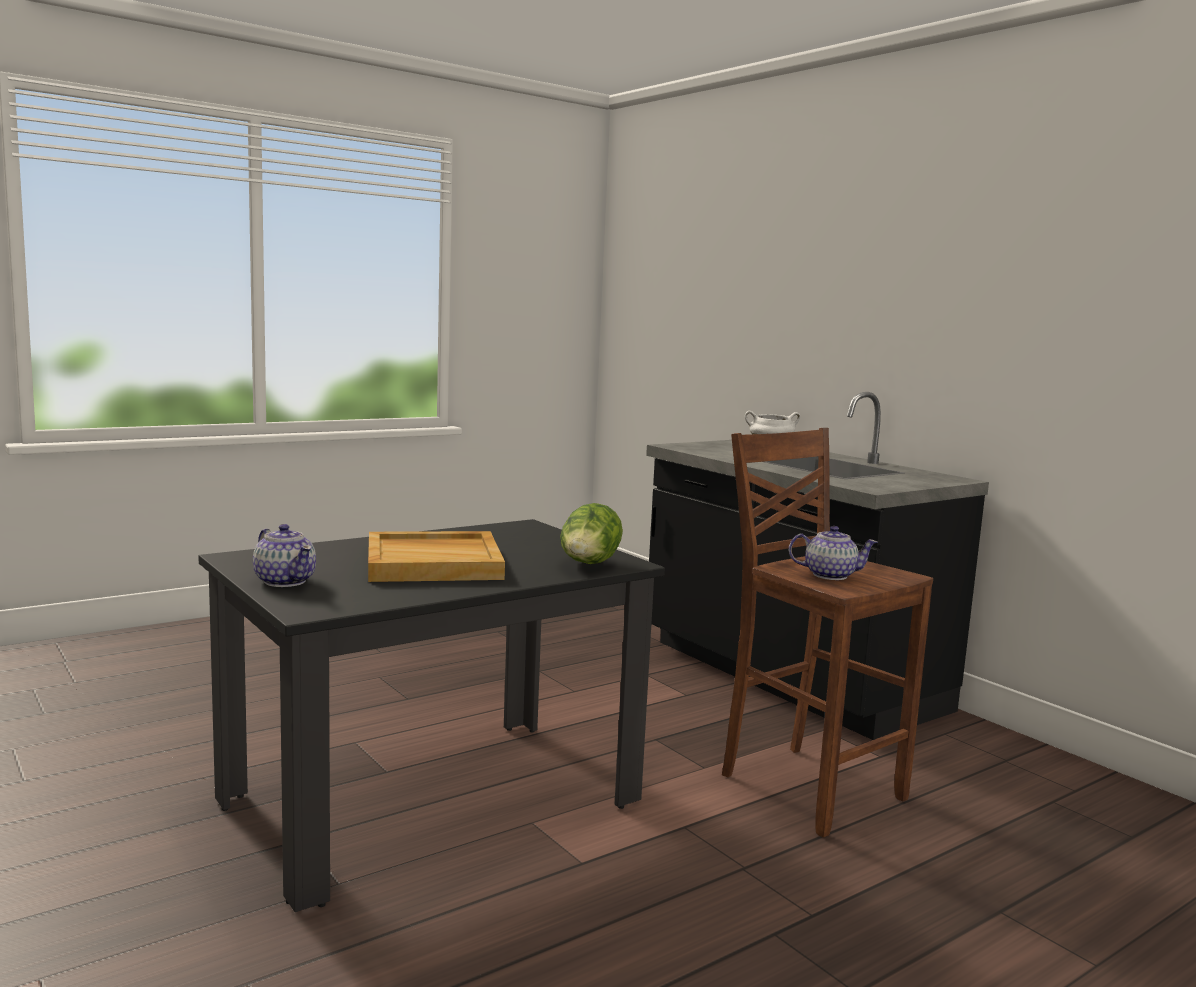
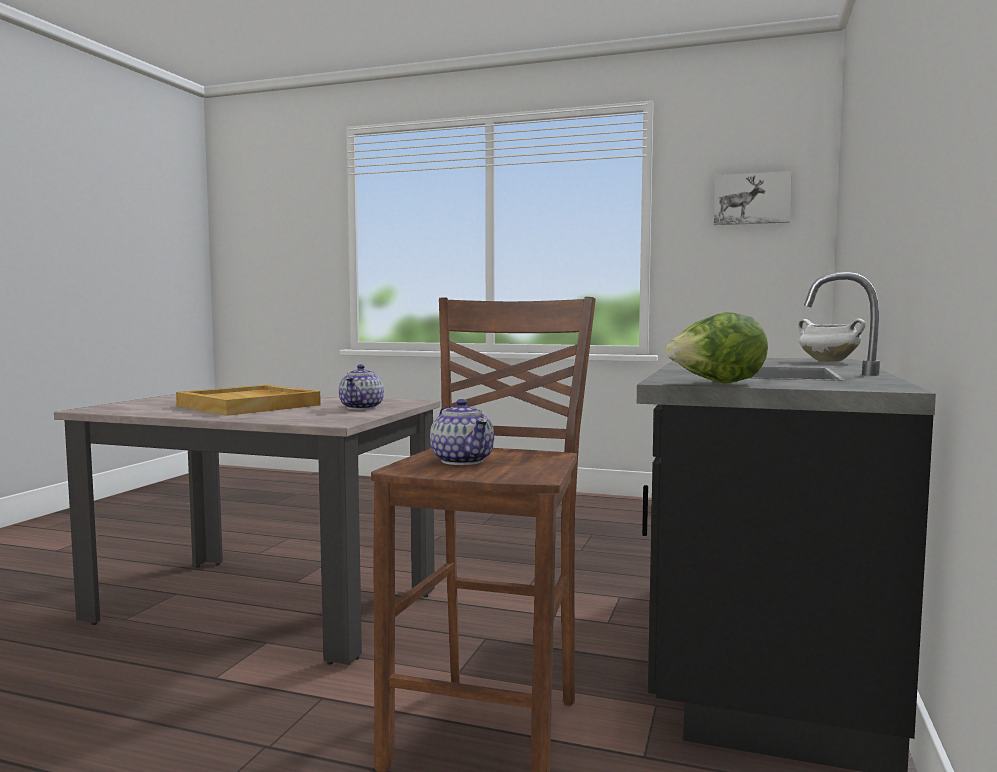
camera: 55 degrees right, 5 degrees down
black dining table [198,519,665,912] -> beige dining table [54,394,440,665]
teapot [253,524,316,587] -> teapot moved to [339,364,384,410]
lettuce [560,503,623,564] -> lettuce moved to [665,312,768,383]
none -> picture [714,171,792,225]

